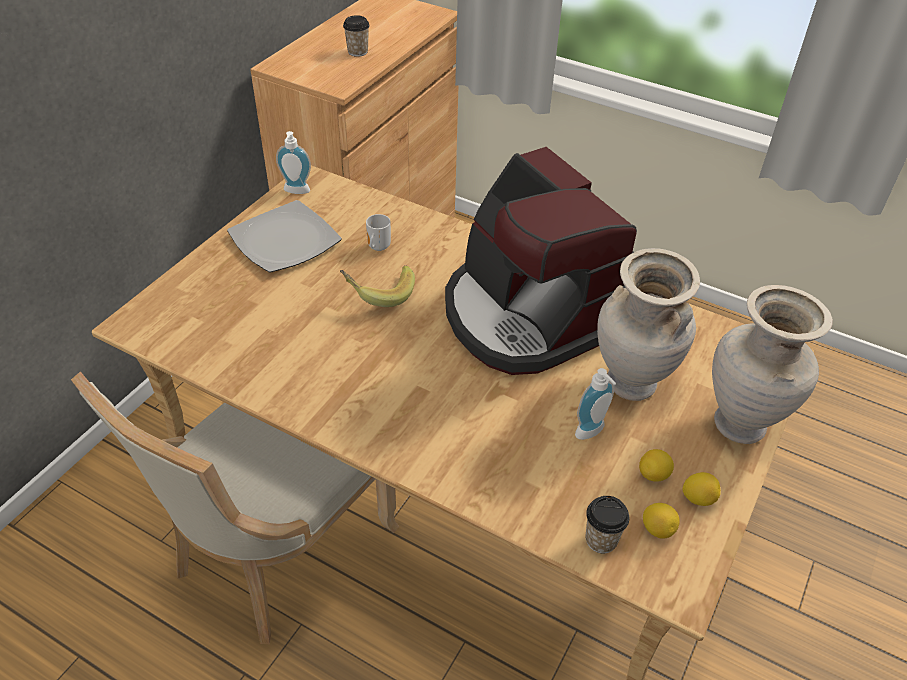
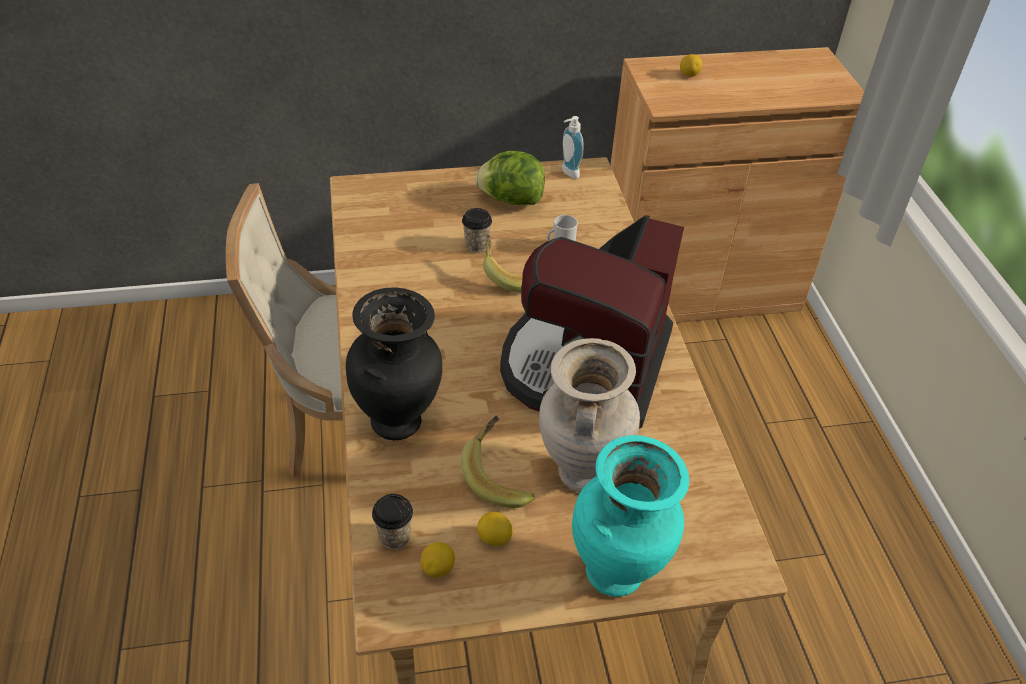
camera: 50 degrees right, 0 degrees up
plate [227,200,342,272] -> lettuce [475,151,545,205]
cup [343,15,370,57] -> cup moved to [462,208,492,252]
soap dispenser [575,368,616,440] -> banana [461,416,535,508]
lemon [682,472,721,506] -> lemon moved to [680,54,703,77]
beige vase [712,285,833,444] -> turquoise vase [572,435,689,597]
none -> black vase [346,288,442,440]

